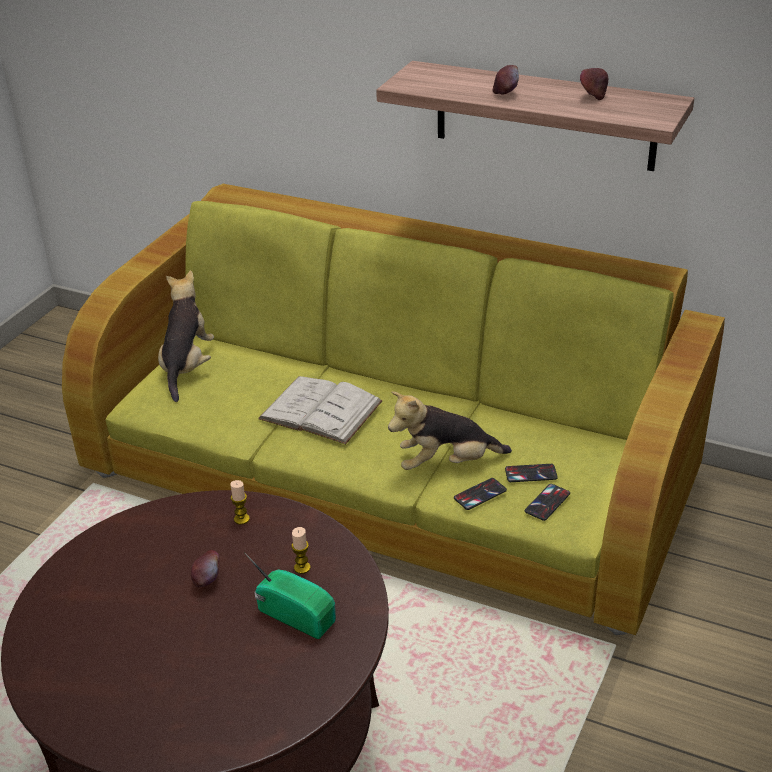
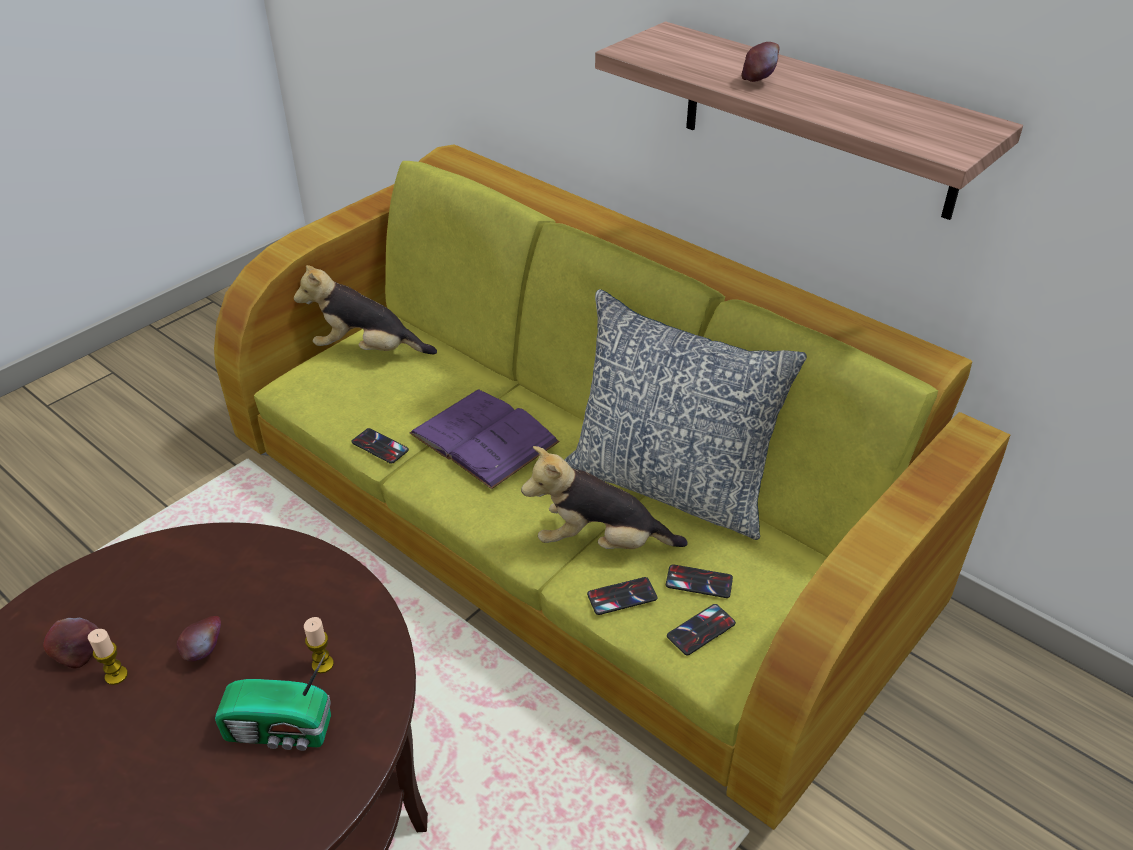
camera: 15 degrees right, 5 degrees up
plush toy [158,270,214,402] -> plush toy turned 105 degrees counterclockwise [294,265,437,354]
candle [230,480,250,525] -> candle moved to [88,629,128,685]
radio [245,553,336,639] -> radio turned 135 degrees clockwise [215,653,331,751]
white book [258,376,382,444] -> purple book [410,390,560,489]
apple [580,68,608,100] -> apple moved to [43,618,99,668]
none -> phone [351,428,409,464]
none -> pillow [565,289,807,540]

